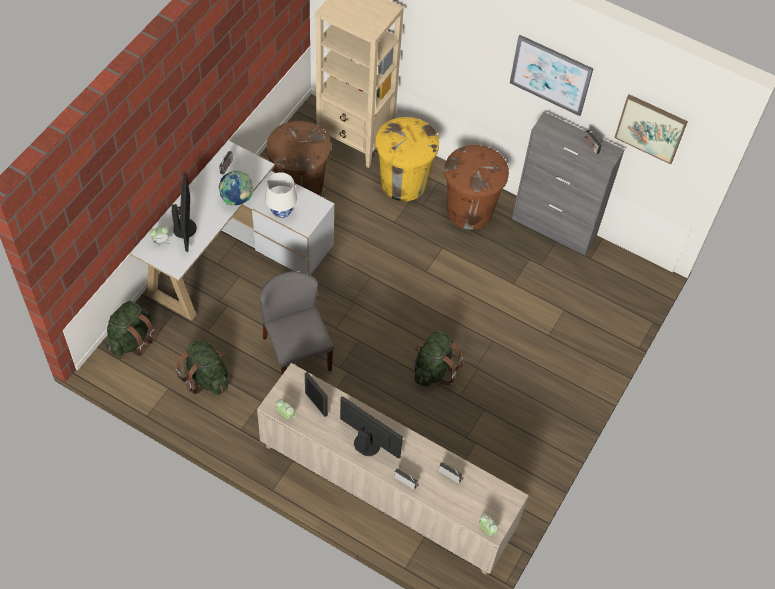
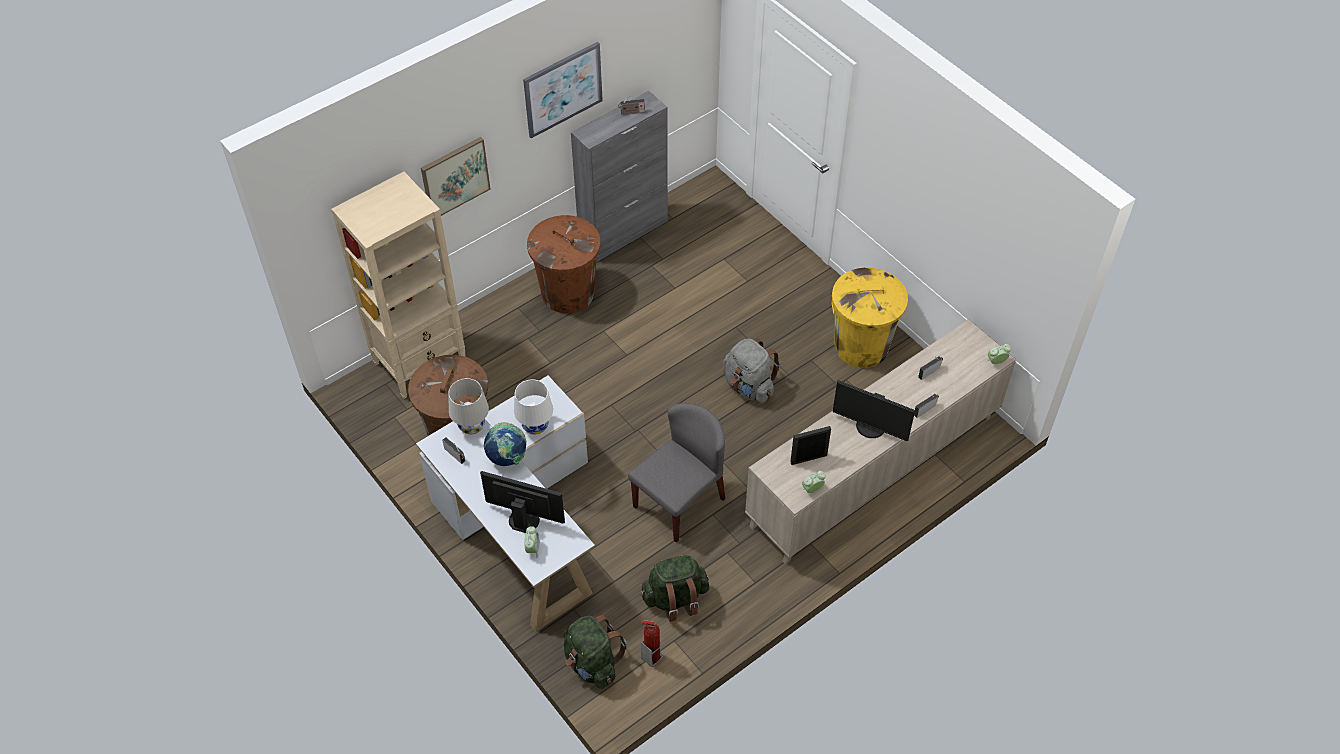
camera: 65 degrees left, 5 degrees down
grey chair [259,271,334,375] -> grey chair turned 135 degrees clockwise [628,403,725,543]
monitor [340,396,403,458] -> monitor turned 120 degrees counterclockwise [833,381,915,441]
yellow trash can [376,117,439,201] -> yellow trash can moved to [832,268,908,368]
green backpack [414,330,463,387] -> grey backpack [723,339,780,403]
picture [614,94,688,164] -> picture moved to [421,137,490,216]
none -> white table lamp [448,378,489,434]
none -> fire extinguisher [641,620,664,667]

